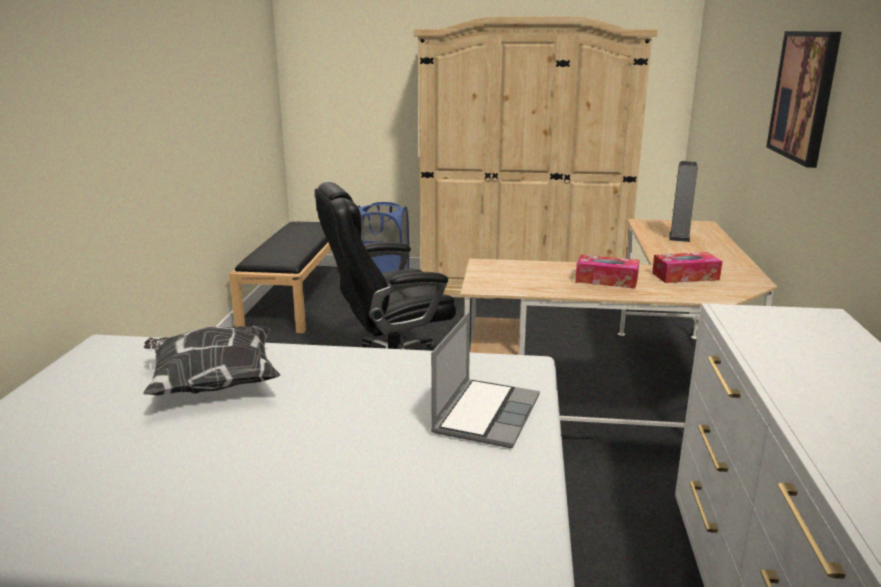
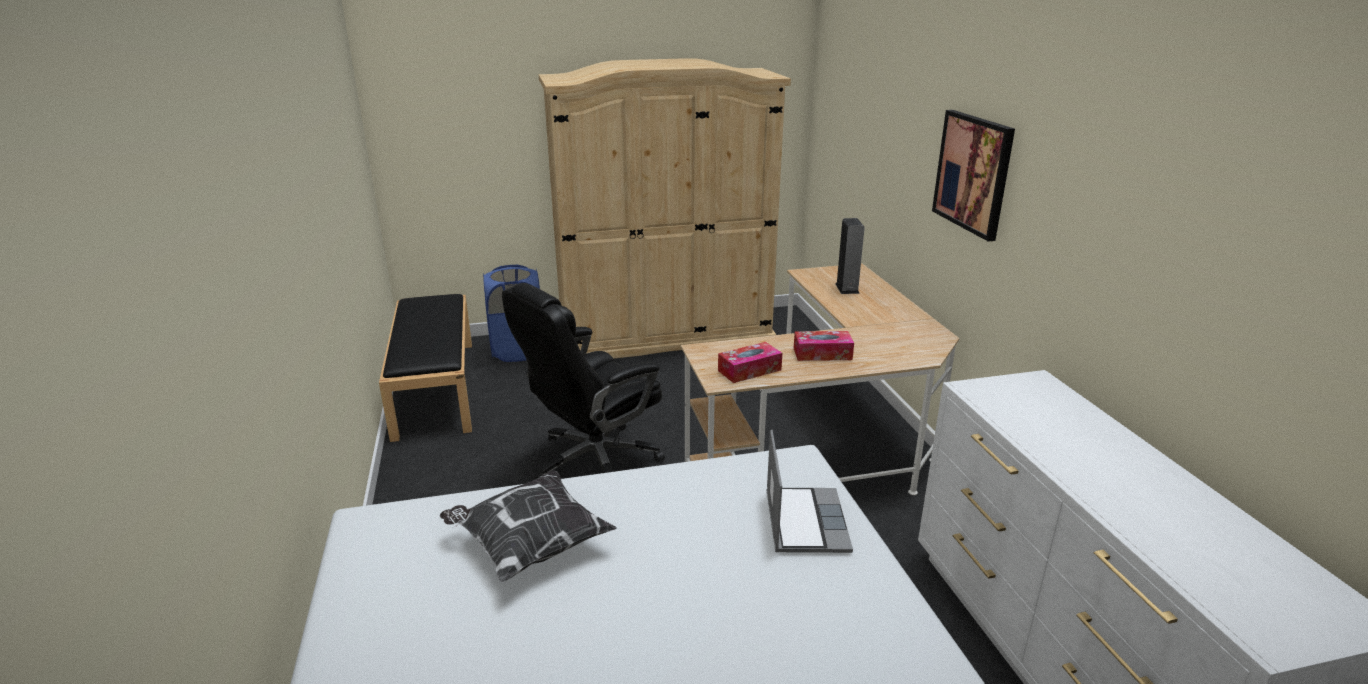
camera: 20 degrees left, 5 degrees up
tissue box [652,252,722,283] -> tissue box moved to [718,342,782,383]

